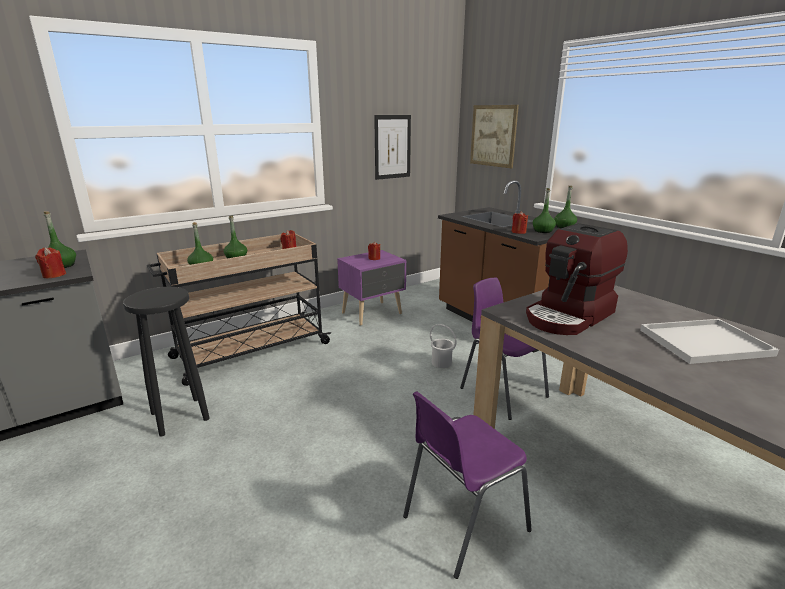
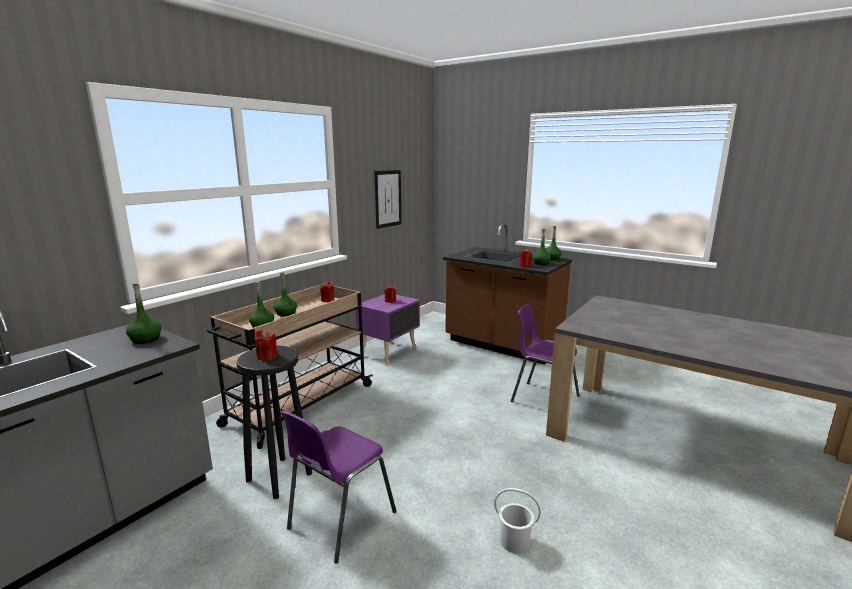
camera: 20 degrees left, 5 degrees down
red candle [35,247,66,278] -> red candle moved to [255,330,277,360]
purple chair [403,392,532,579] -> purple chair moved to [281,411,396,564]
white bucket [430,324,457,368] -> white bucket moved to [494,488,541,554]
picture [470,105,519,168] -> none
coffee machine [526,223,628,335] -> none
white tray [640,319,779,364] -> none

